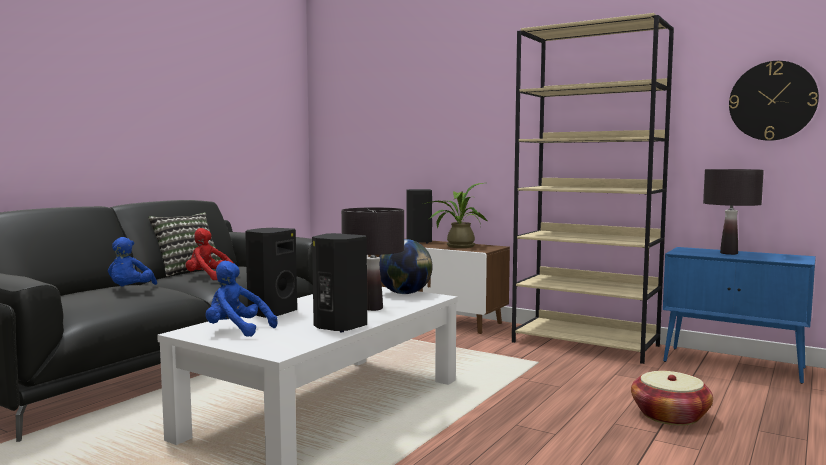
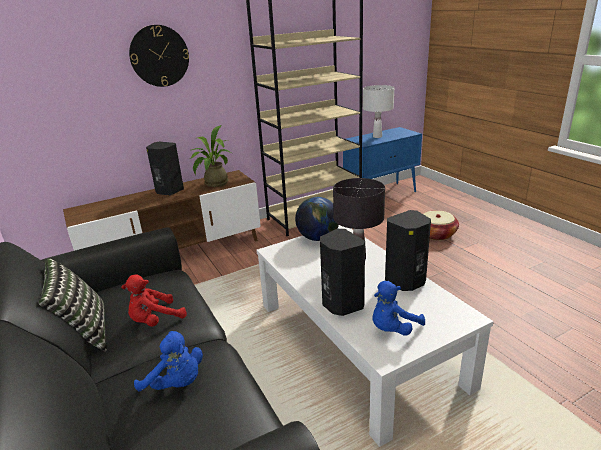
camera: 60 degrees left, 20 degrees up
black table lamp [703,169,764,255] -> white table lamp [363,85,394,138]
wall clock [729,61,819,141] -> wall clock moved to [129,25,189,87]

